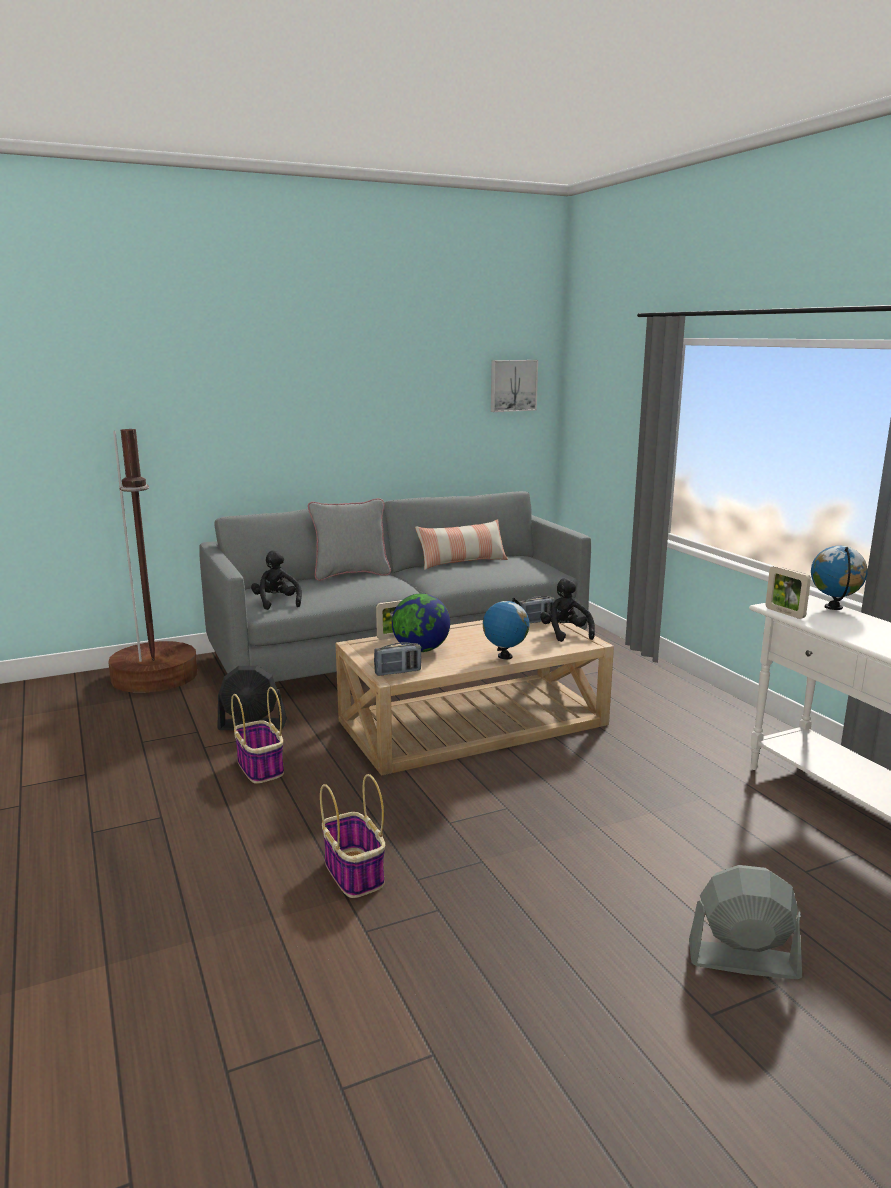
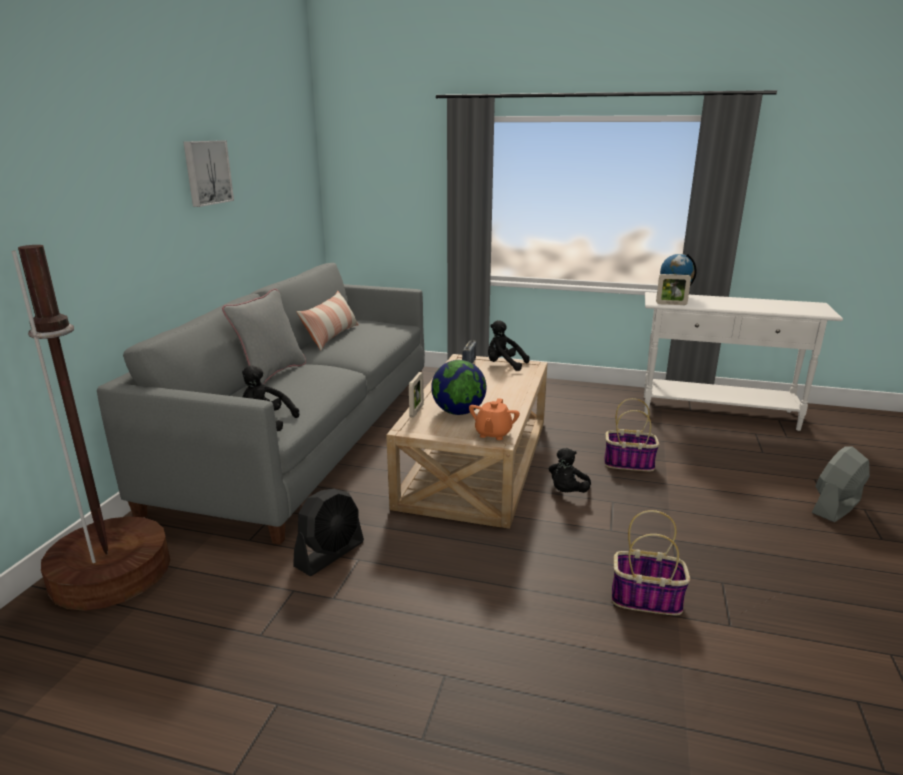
camera: 50 degrees left, 5 degrees up
basket [231,687,284,784] -> basket moved to [604,398,659,472]
radio [374,642,421,676] -> orange teapot [469,398,520,440]
globe [483,598,529,659] -> none
picture [491,360,538,412] -> picture moved to [183,141,234,207]
none -> black plush toy [549,448,591,493]

